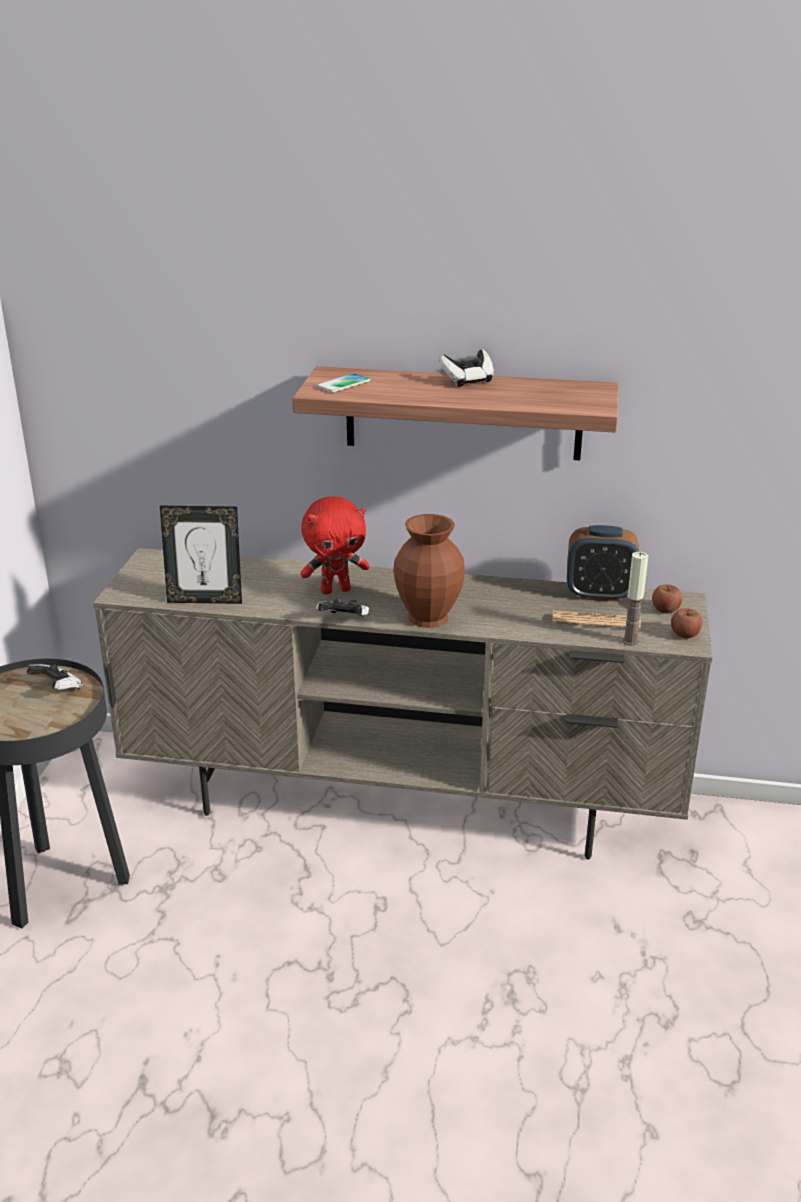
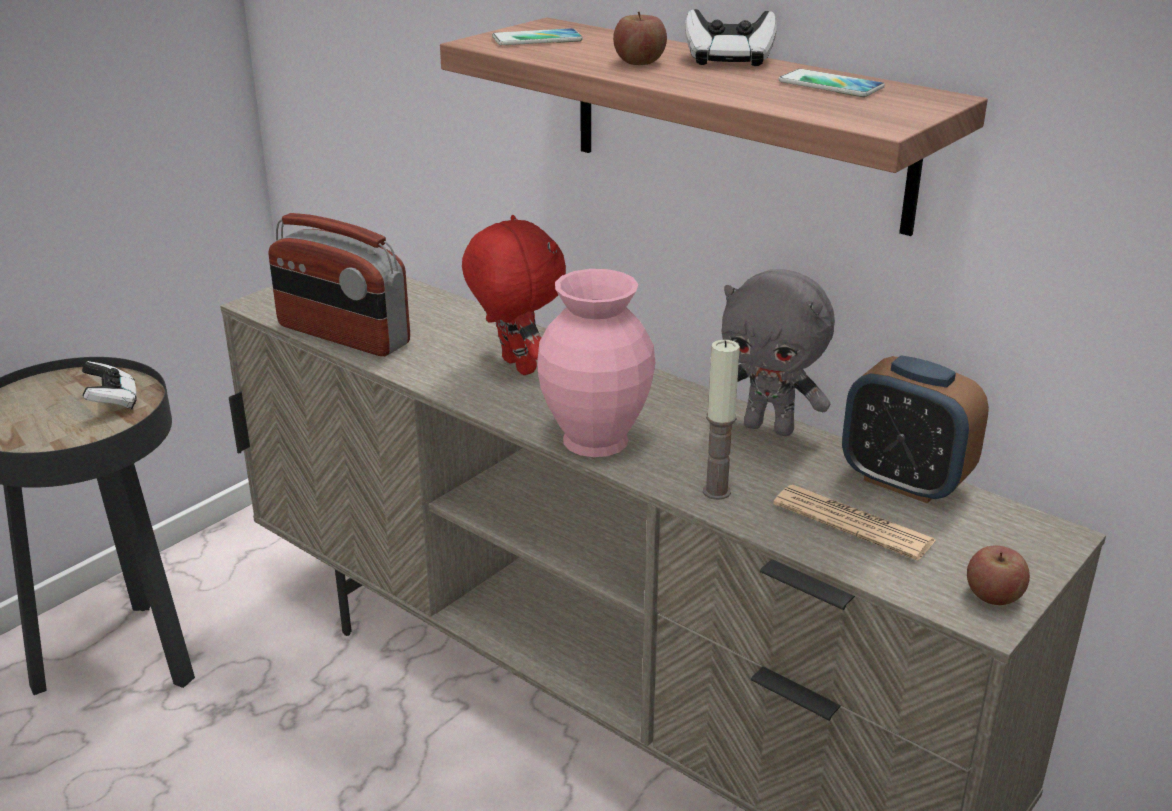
camera: 30 degrees right, 0 degrees up
picture frame [160,506,242,604] -> radio [268,213,410,356]
red plush toy [300,497,370,594] -> red plush toy turned 135 degrees counterclockwise [462,215,566,375]
game controller [316,598,369,616] -> none
brown vase [393,514,465,628] -> pink vase [538,269,655,457]
candle [622,552,648,646] -> candle moved to [703,340,740,500]
apple [652,585,682,613] -> apple moved to [613,12,667,65]
none -> grey plush toy [721,269,835,436]
none -> phone [778,69,885,97]

